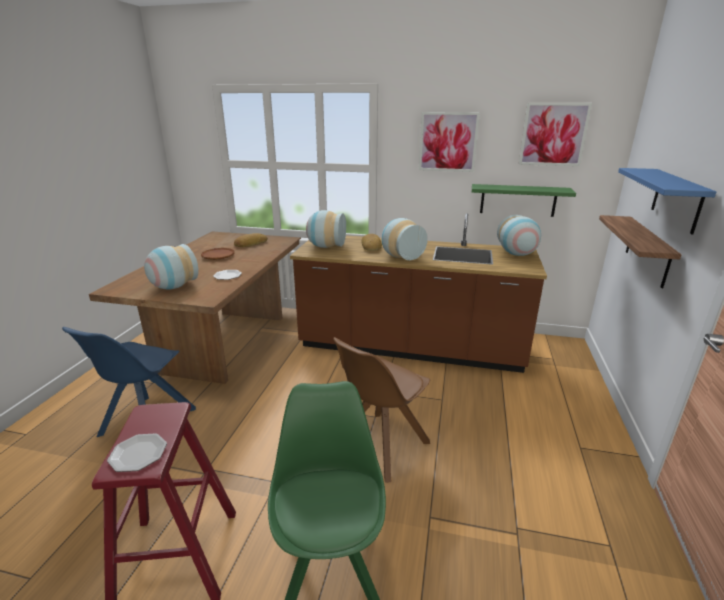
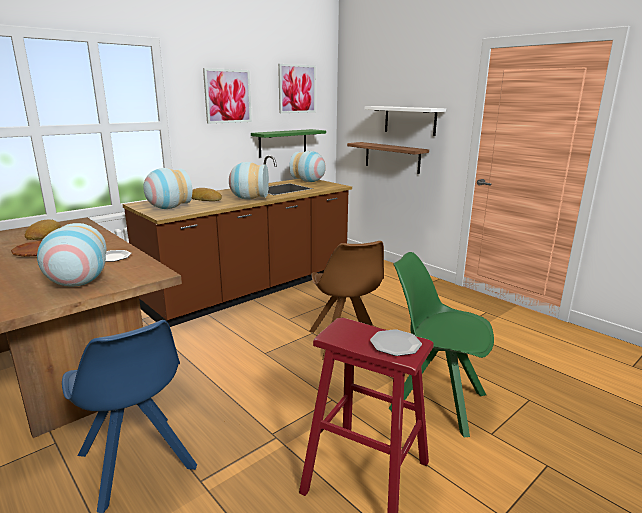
camera: 55 degrees left, 5 degrees down
blue shelf [618,168,716,234] -> white shelf [364,106,446,136]

